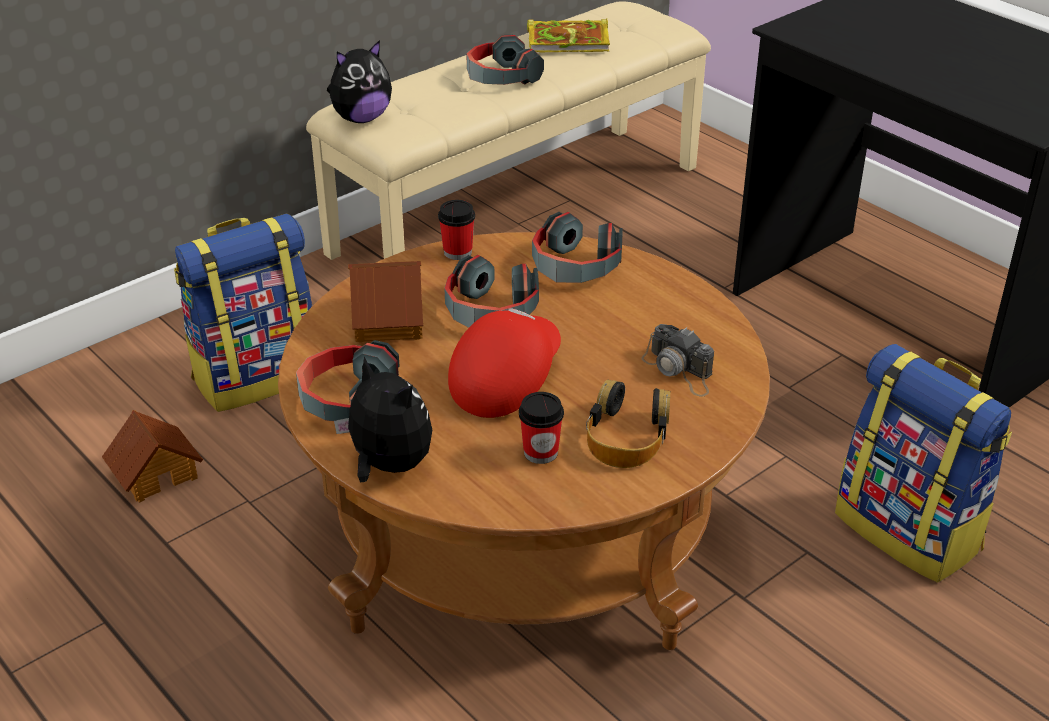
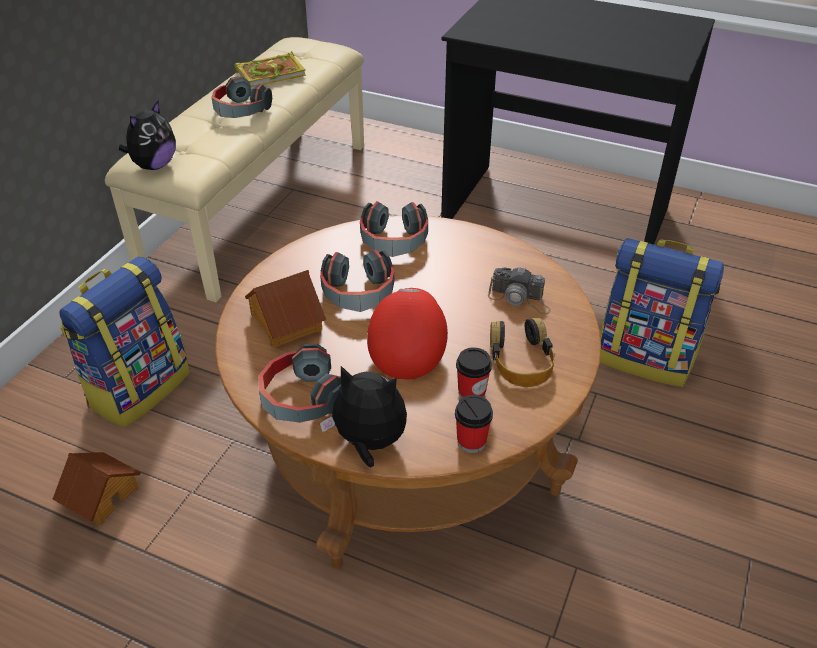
camera: 25 degrees left, 5 degrees up
cup [438,200,475,260] -> cup moved to [455,395,493,453]

